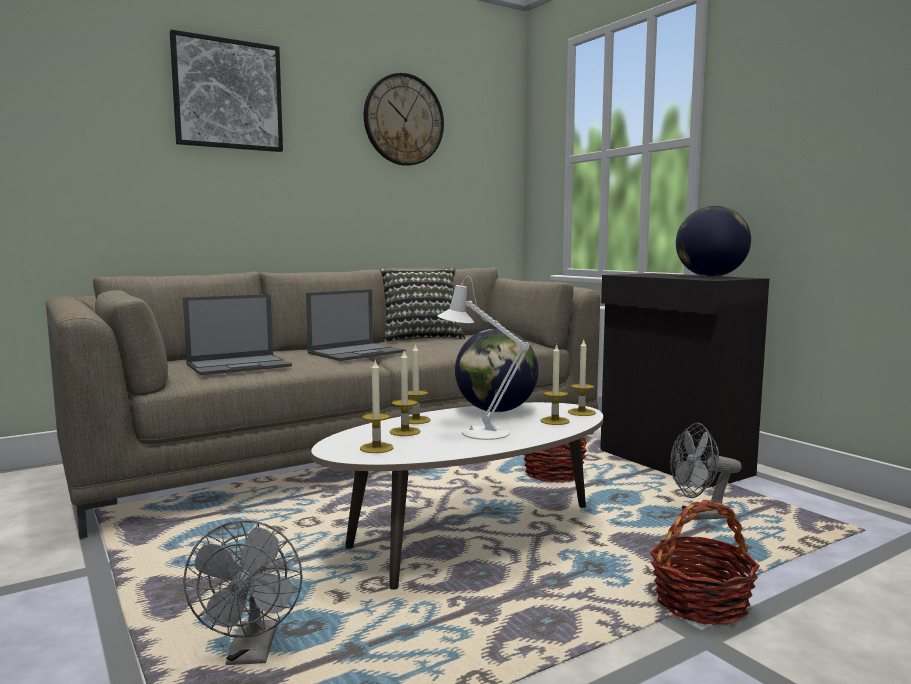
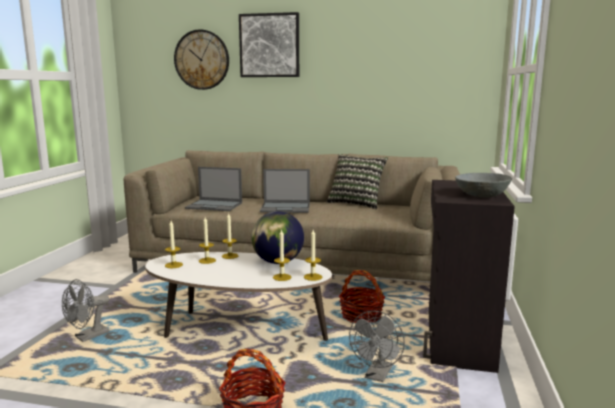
camera: 45 degrees right, 5 degrees up
wall clock [364,73,444,166] -> wall clock moved to [174,29,229,90]
white table lamp [438,276,530,440] -> none
grey fan [670,423,742,520] -> grey fan turned 105 degrees counterclockwise [349,311,405,382]
globe [676,206,751,277] -> grey bowl [455,173,512,198]

